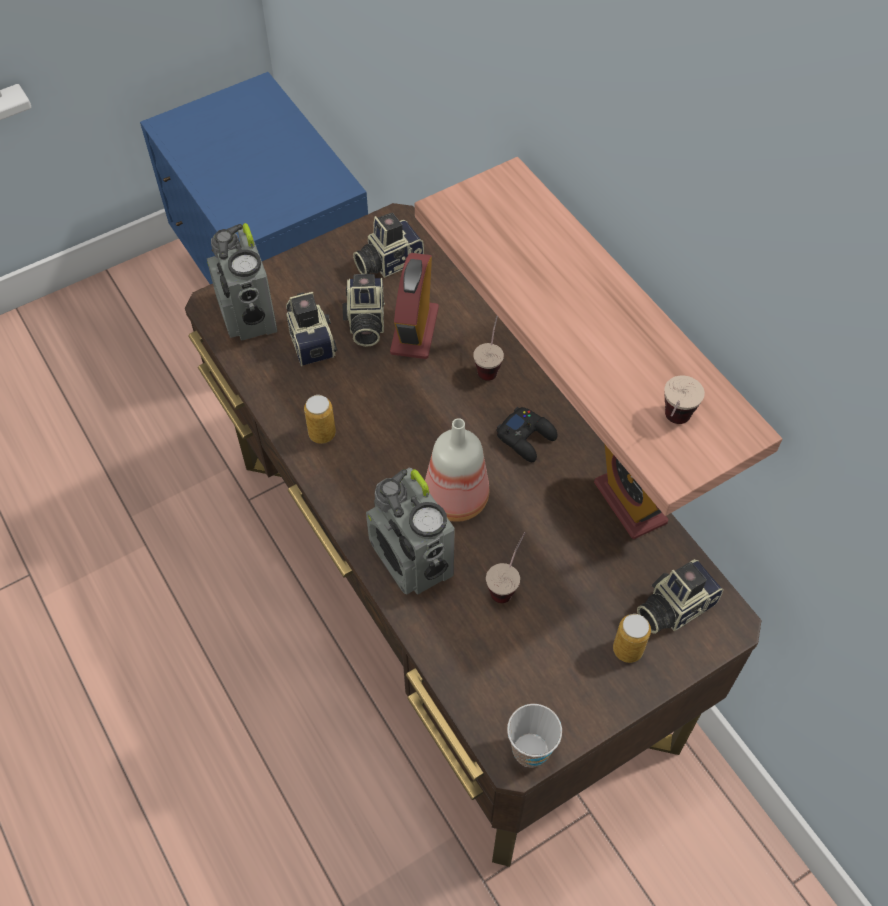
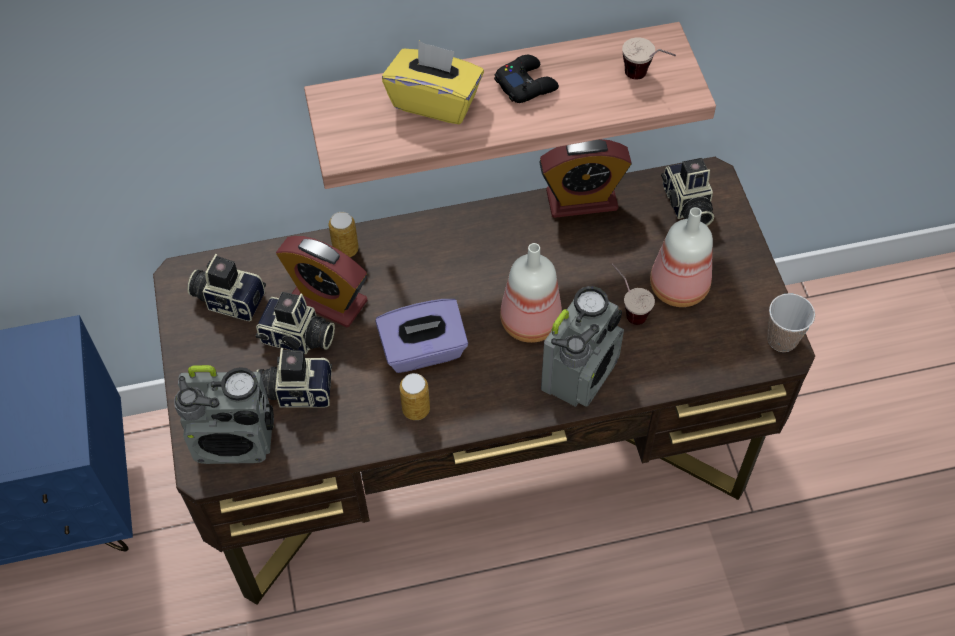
camera: 70 degrees left, 0 degrees up
camera [353,213,424,278] -> camera turned 120 degrees clockwise [187,254,266,321]
radio [366,468,455,594] -> radio turned 45 degrees counterclockwise [541,286,624,407]
cup [473,315,504,381] -> none
black game controller [496,407,558,462] -> black game controller moved to [494,55,559,103]
can [613,614,651,663] -> can moved to [329,212,359,257]
none -> purple tissue box [376,299,468,373]
none -> yellow tissue box [382,40,484,124]
none -> bottle [650,207,713,307]

